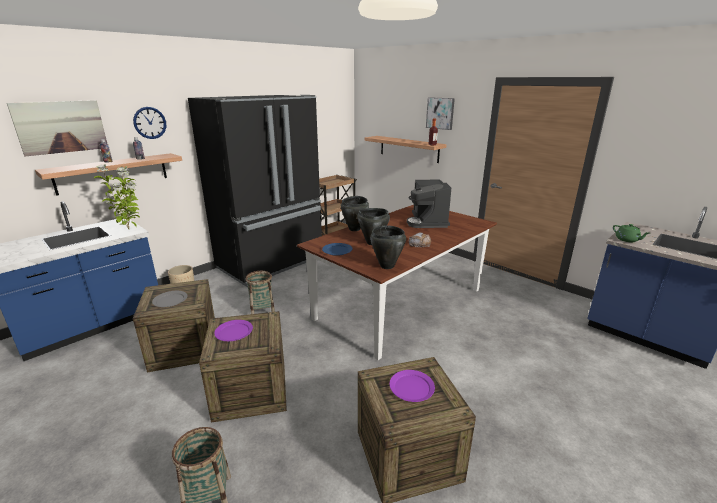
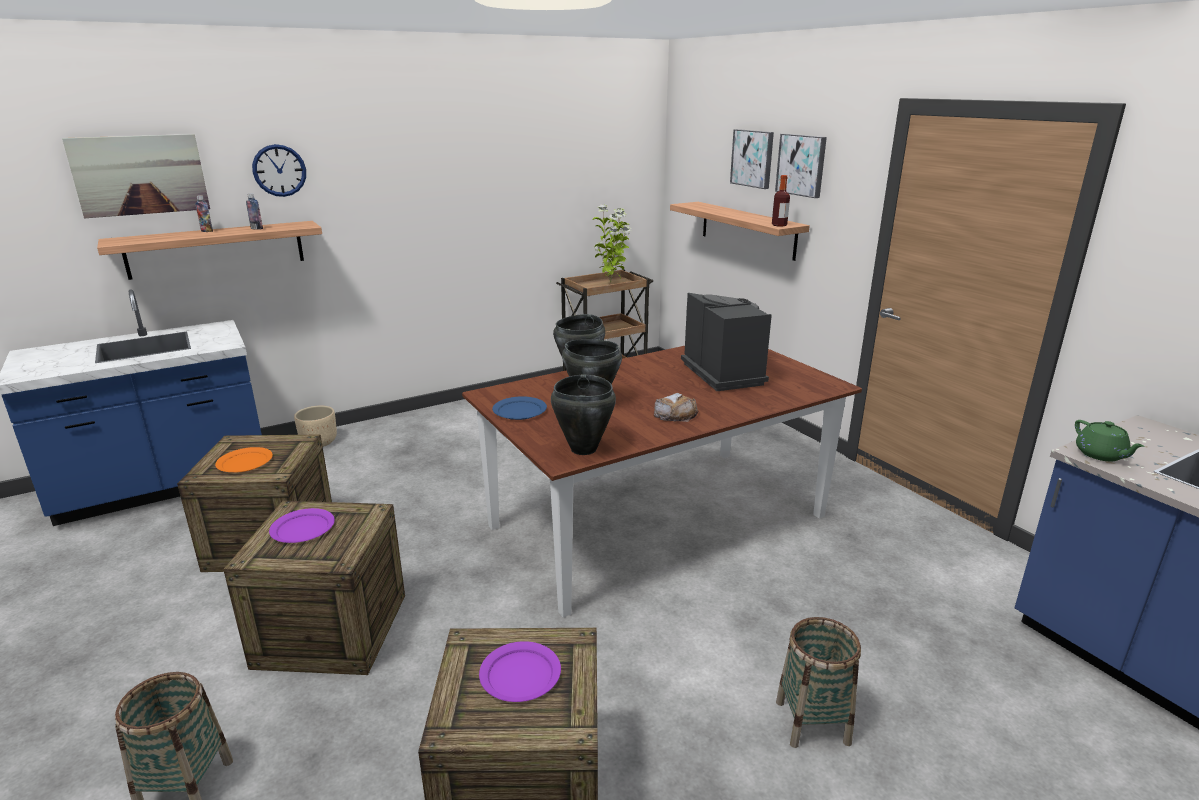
camera: 15 degrees right, 0 degrees up
potted plant [93,164,140,229] -> potted plant moved to [592,204,631,283]
grey plate [152,291,187,307] -> orange plate [215,447,273,472]
black fridge [188,95,322,287] -> none
basket [246,271,275,314] -> basket moved to [776,617,861,748]
coffee machine [407,180,451,228] -> coffee machine turned 150 degrees clockwise [681,293,772,391]
none -> picture [730,129,774,189]

